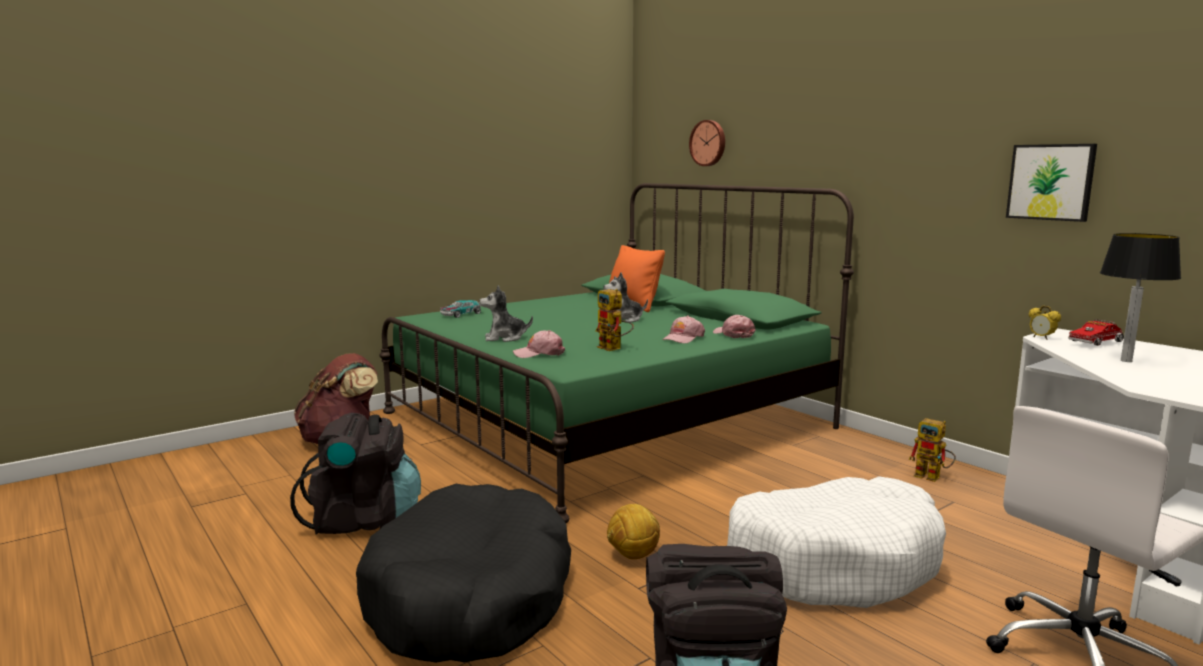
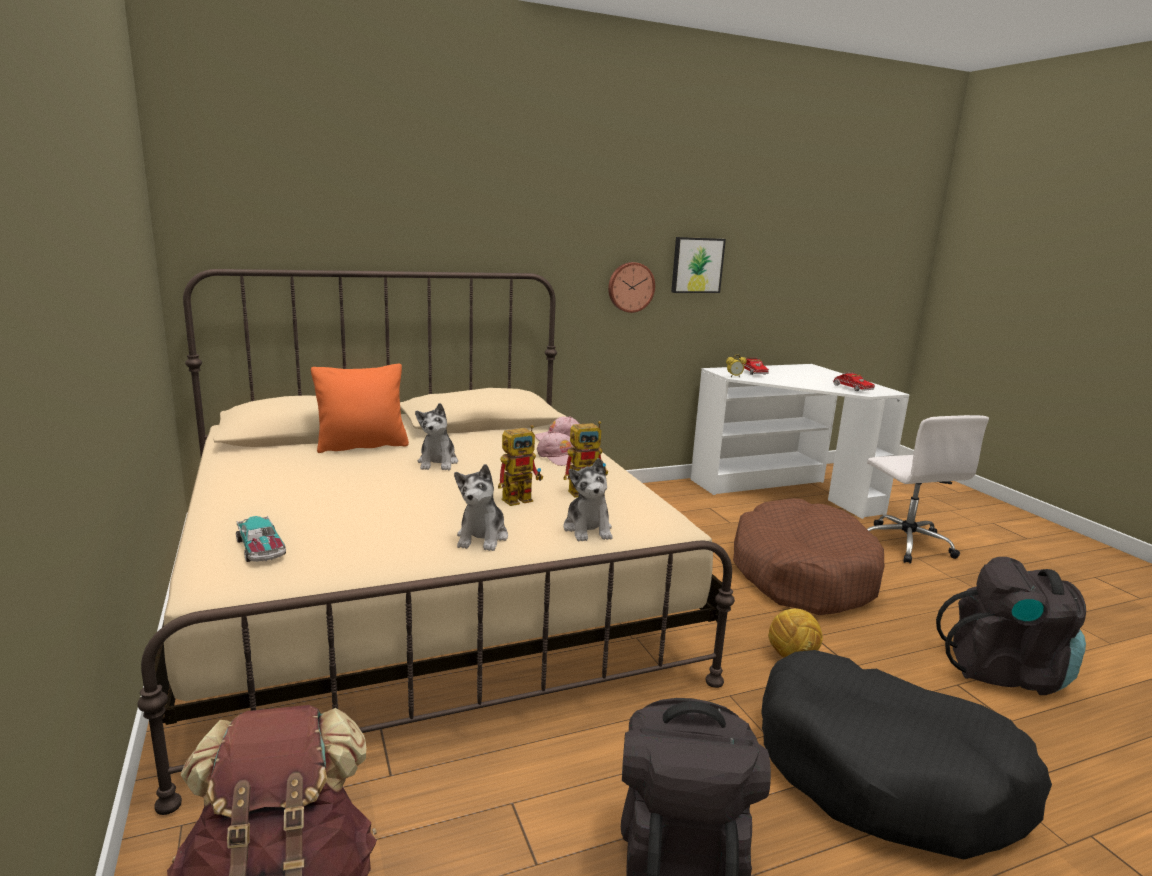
camera: 75 degrees left, 5 degrees up
green bed [379,183,854,523] -> beige bed [138,269,735,815]
pink cap [513,330,565,358] -> plush toy [564,458,613,541]
wall clock [689,120,725,166] -> wall clock moved to [608,262,655,313]
white dog bed [727,476,946,608] -> brown dog bed [733,498,884,615]
toy robot [908,418,956,482] -> toy robot moved to [498,425,543,506]
table lamp [1100,233,1181,362] -> none
none -> toy truck [833,372,875,391]

